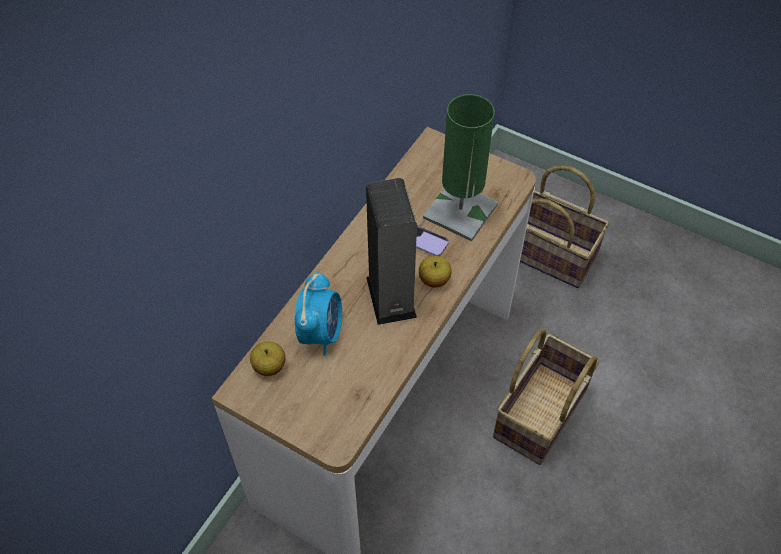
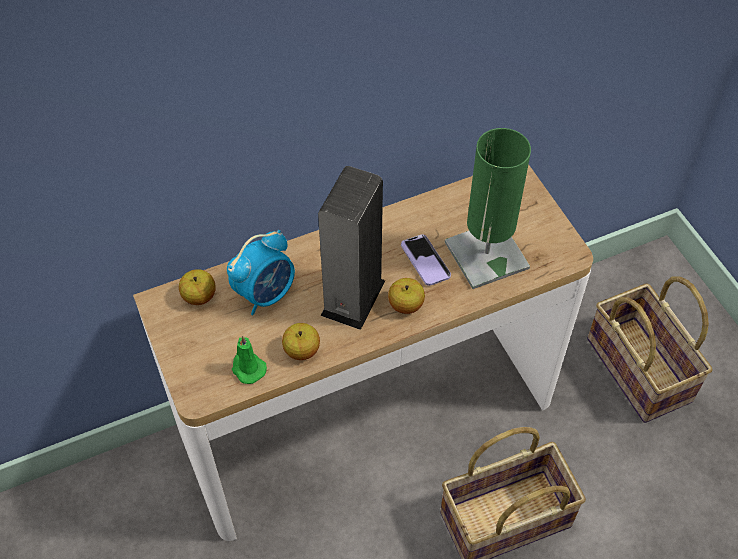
camera: 35 degrees right, 0 degrees up
none -> green candle [232,335,267,384]
none -> apple [282,323,320,360]

